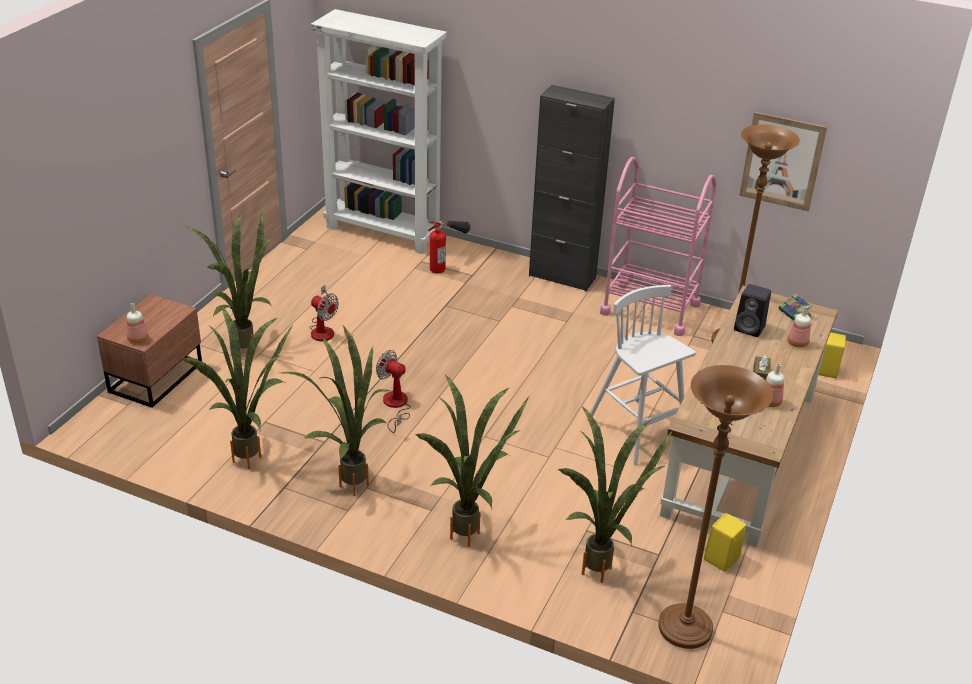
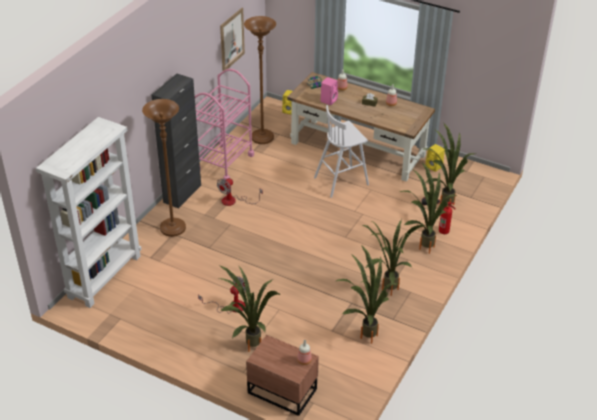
camera: 85 degrees left, 5 degrees up
fan [376,350,411,433] -> fan moved to [217,178,263,206]
fire extinguisher [428,221,470,273] -> fire extinguisher moved to [421,197,456,234]
brown floor lamp [658,365,773,649] -> brown floor lamp moved to [142,99,186,237]
black speaker [734,284,771,337] -> pink speaker [320,77,338,105]

